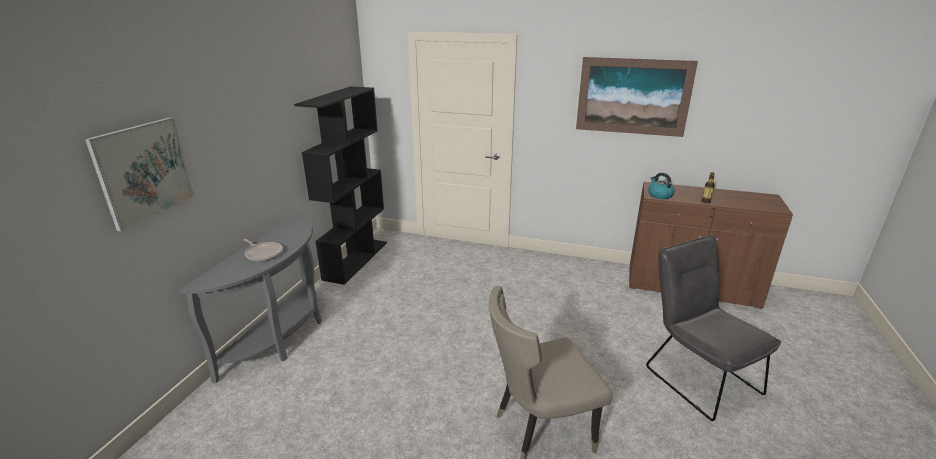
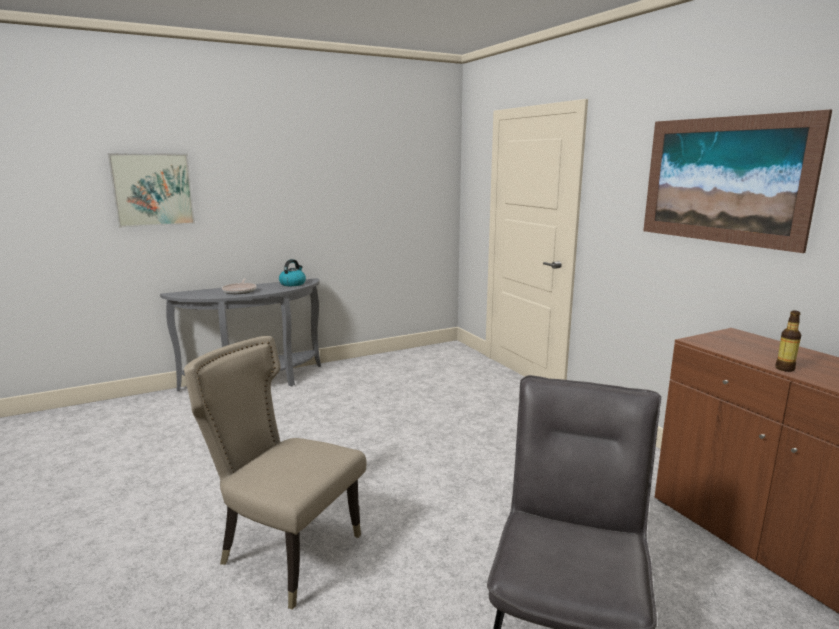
camera: 45 degrees right, 10 degrees down
black bookcase [294,86,387,285] -> none
kettle [648,173,675,199] -> kettle moved to [279,259,306,286]

